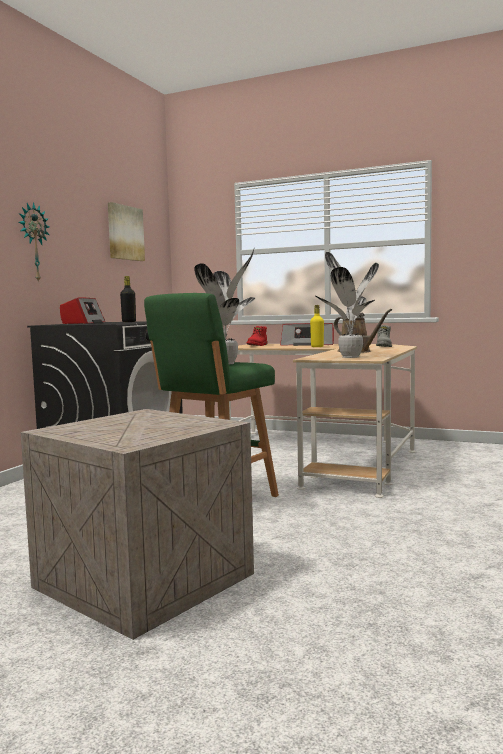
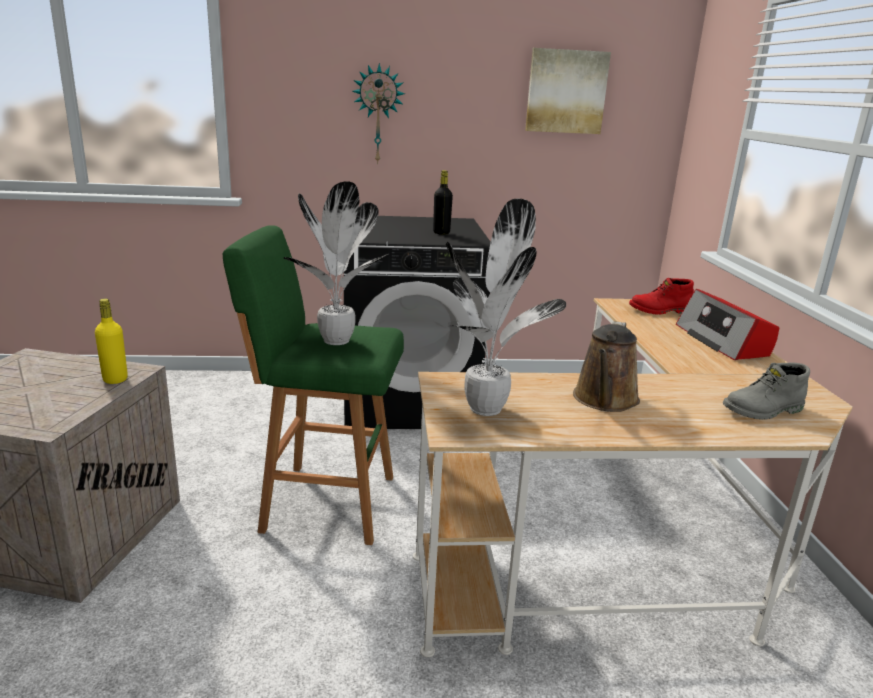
camera: 60 degrees right, 15 degrees up
radio [60,298,105,324] -> none
yellow bottle [310,305,324,347] -> yellow bottle moved to [95,299,128,384]

